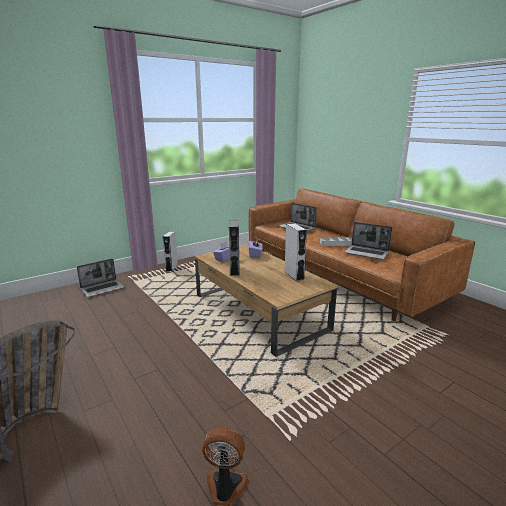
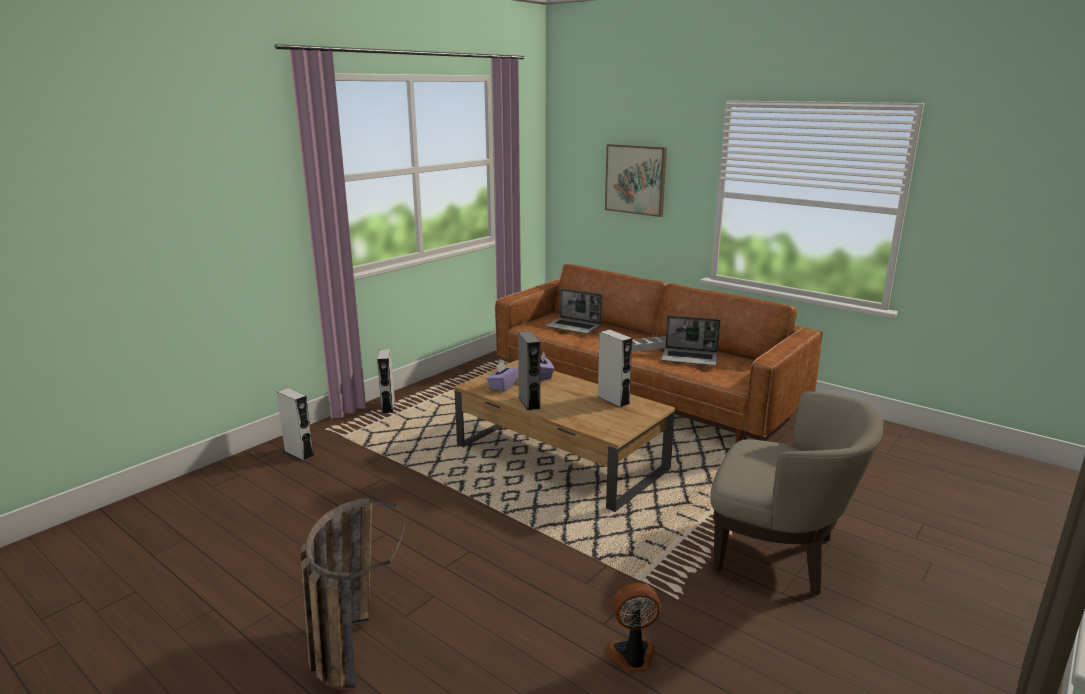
camera: 15 degrees left, 0 degrees up
laptop [77,258,124,297] -> grey speaker [277,388,314,461]
none -> picture [605,144,667,217]
none -> beige armchair [710,391,884,596]

